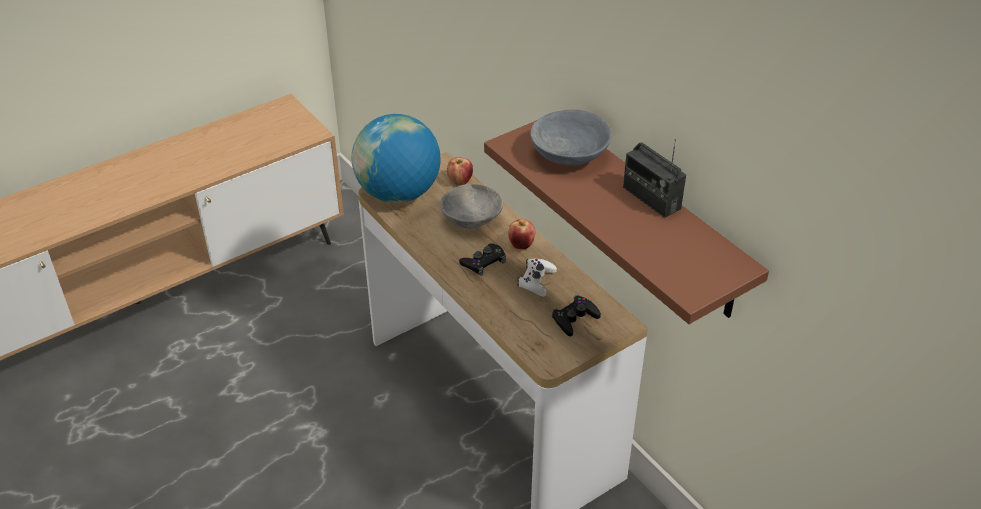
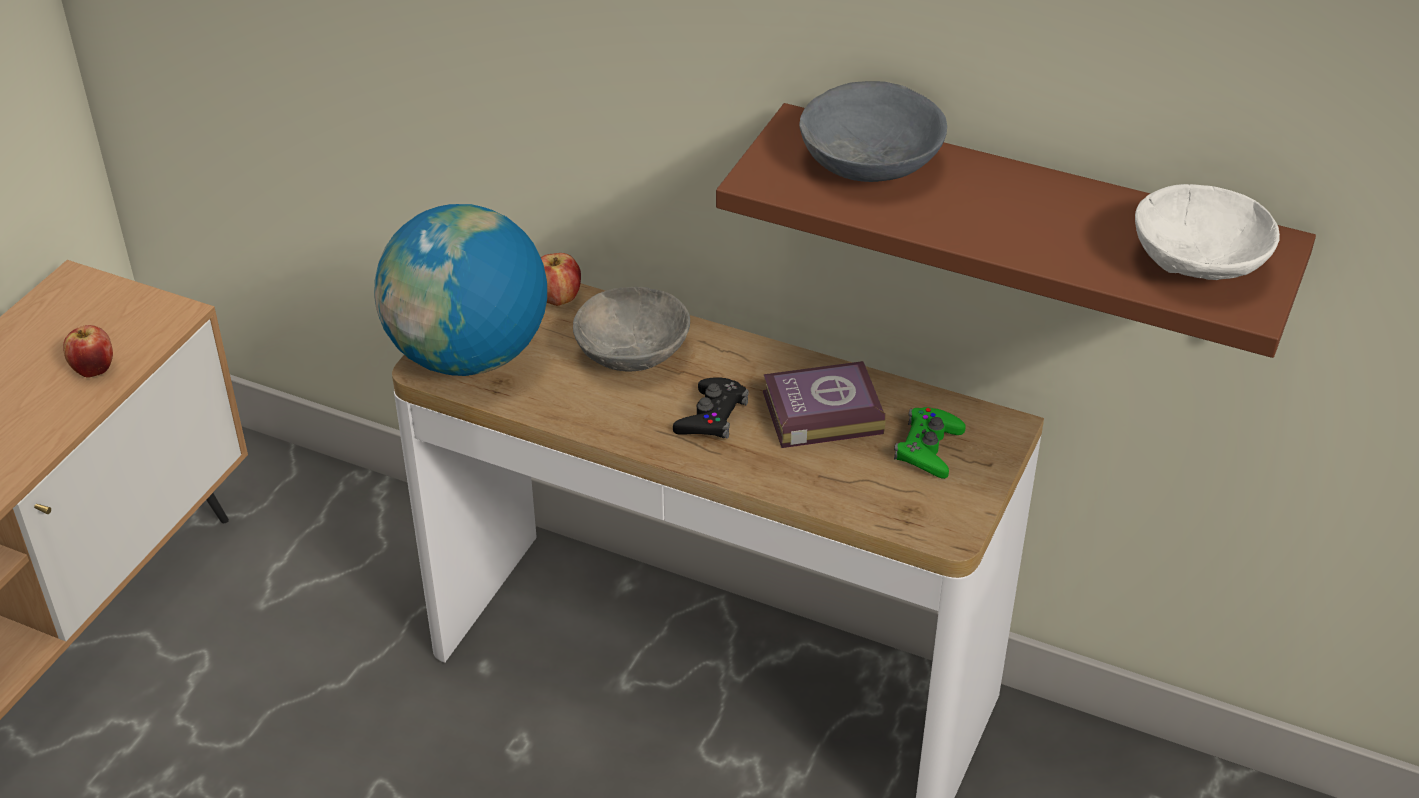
camera: 30 degrees left, 0 degrees up
apple [508,219,535,249] -> apple moved to [63,325,113,378]
white game controller [517,258,557,297] -> book [763,361,886,448]
black game controller [552,295,601,336] -> green game controller [894,407,966,479]
radio [623,139,686,218] -> none
none -> white bowl [1135,184,1280,280]

